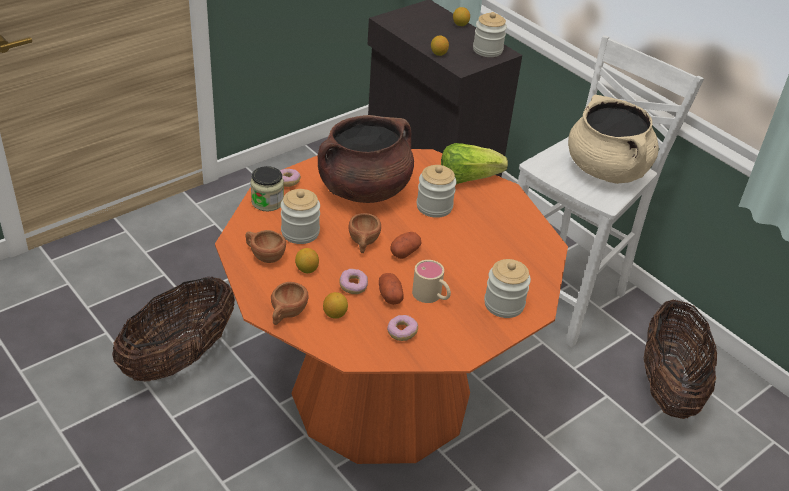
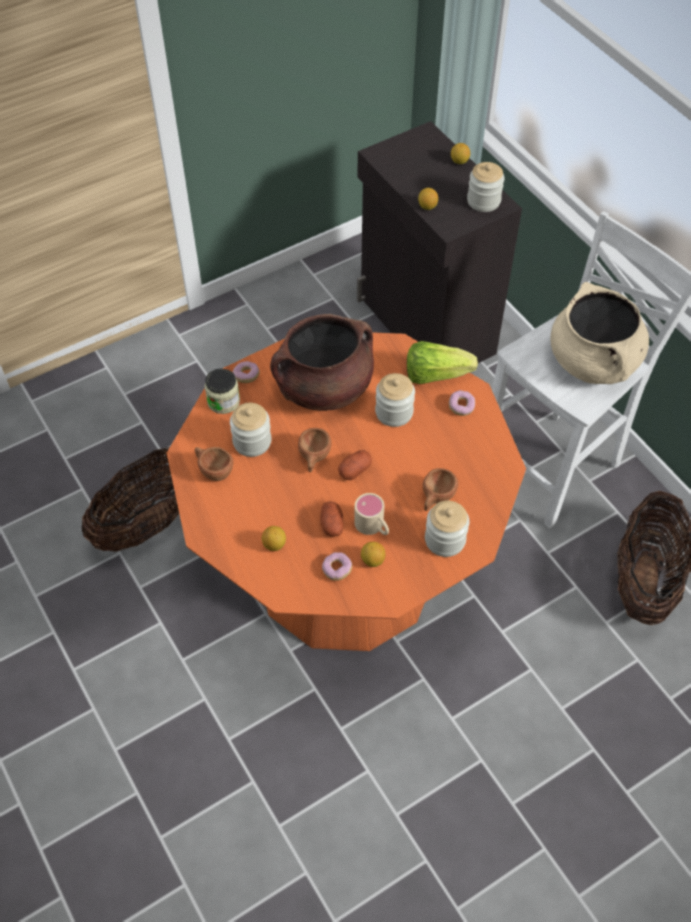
camera: 10 degrees right, 15 degrees up
brown cup [271,282,309,325] -> brown cup moved to [423,468,458,511]
lemon [295,248,319,274] -> lemon moved to [361,542,385,567]
donut [339,269,368,294] -> donut moved to [449,390,475,416]

